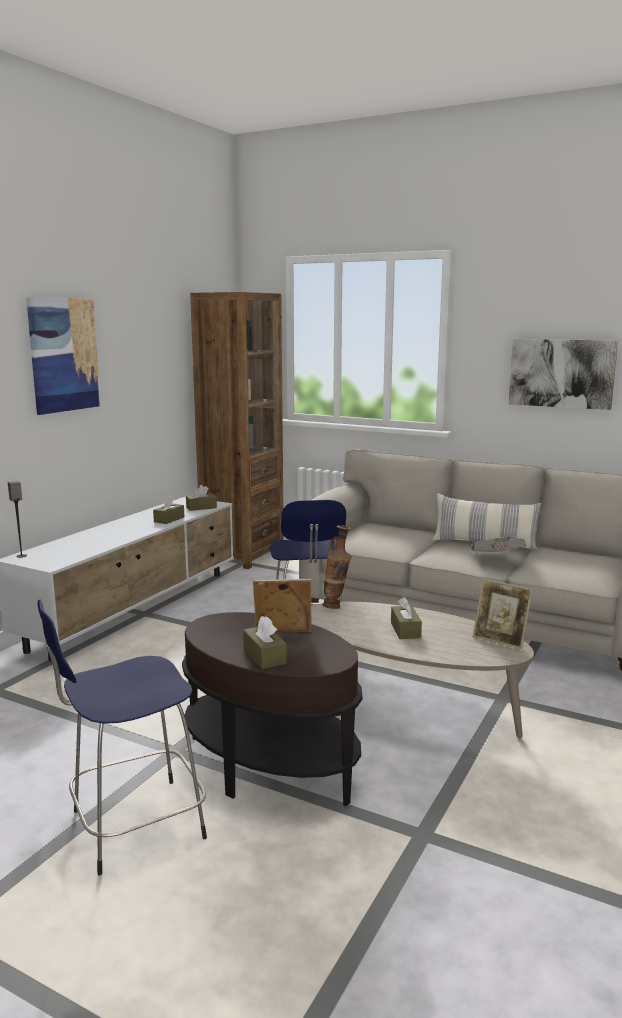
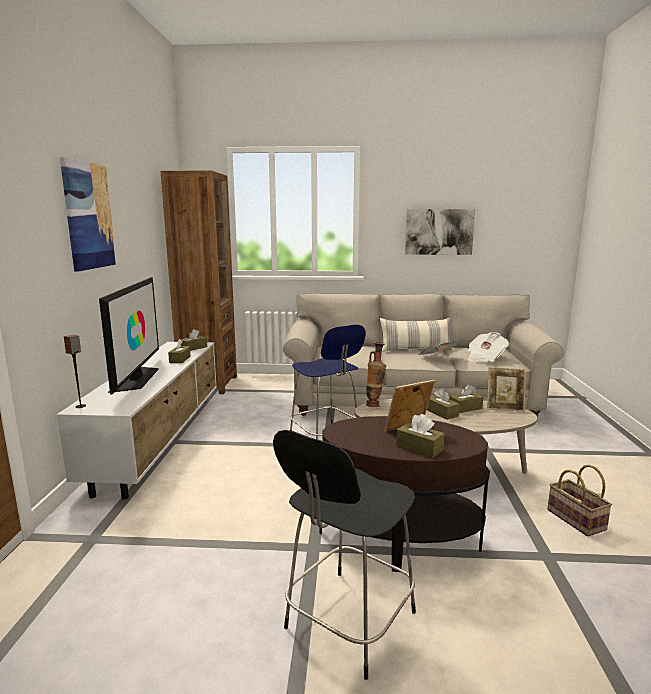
camera: 25 degrees left, 0 degrees up
blue stool [38,599,207,876] -> black stool [273,430,416,680]
none -> television [99,277,159,395]
none -> brown tissue box [449,385,483,413]
none -> newspaper [467,332,509,362]
none -> basket [547,465,612,537]

